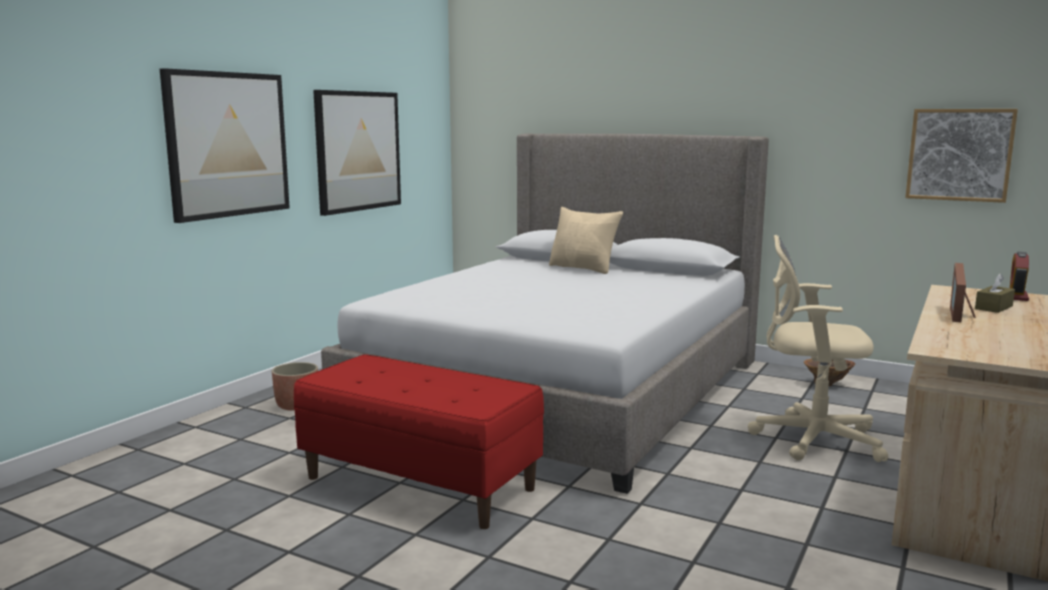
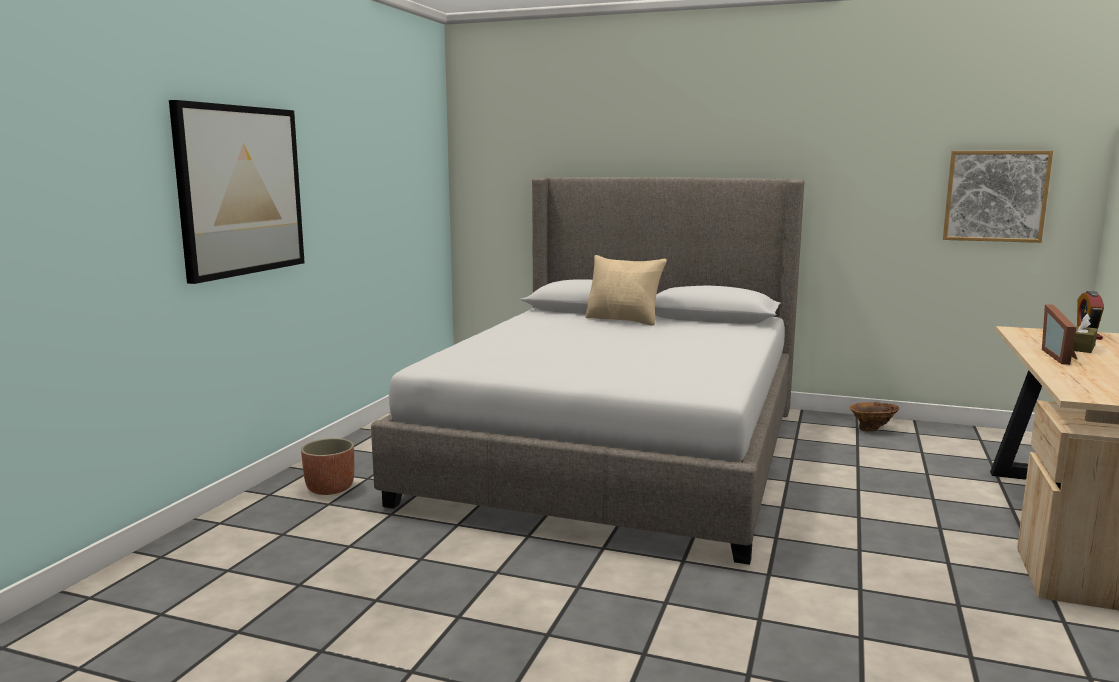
camera: 10 degrees left, 0 degrees up
red bench [294,354,544,529] -> none
picture [313,90,401,216] -> none
beige office chair [748,235,888,462] -> none

